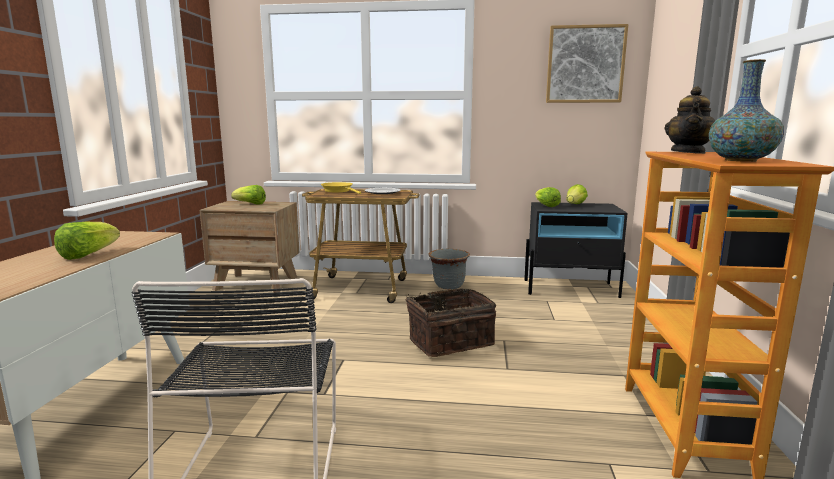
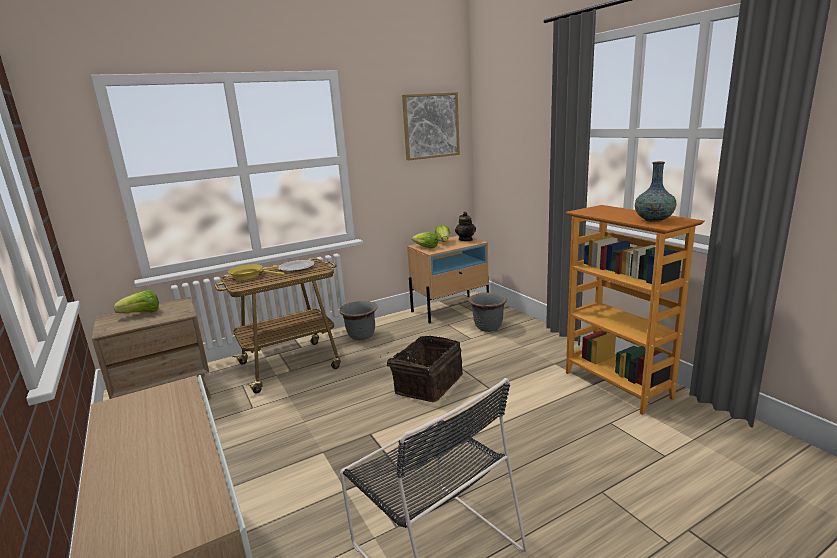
camera: 35 degrees left, 5 degrees up
lettuce [54,221,120,260] -> none
black nightstand [524,202,628,298] -> beige nightstand [407,236,489,323]
teapot [664,86,715,154] -> teapot moved to [455,212,476,241]
none -> grey planter [468,292,507,332]

